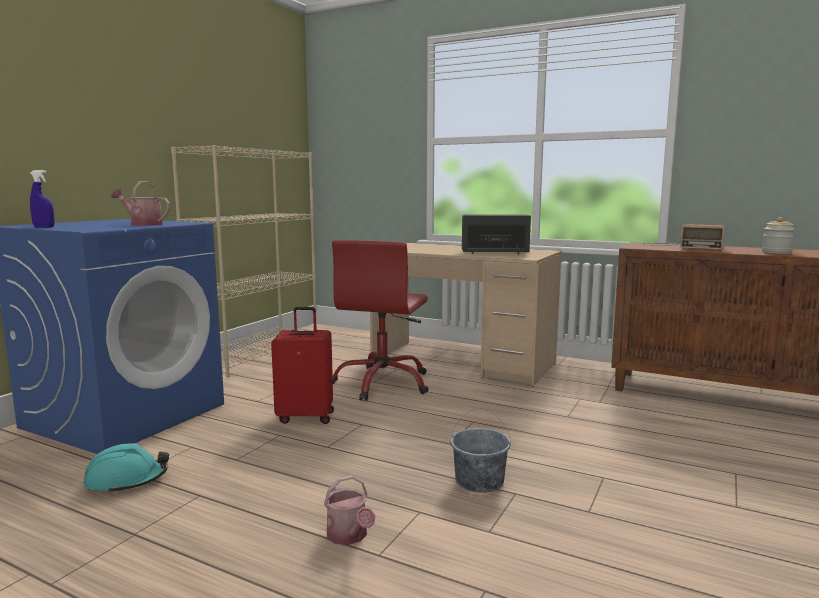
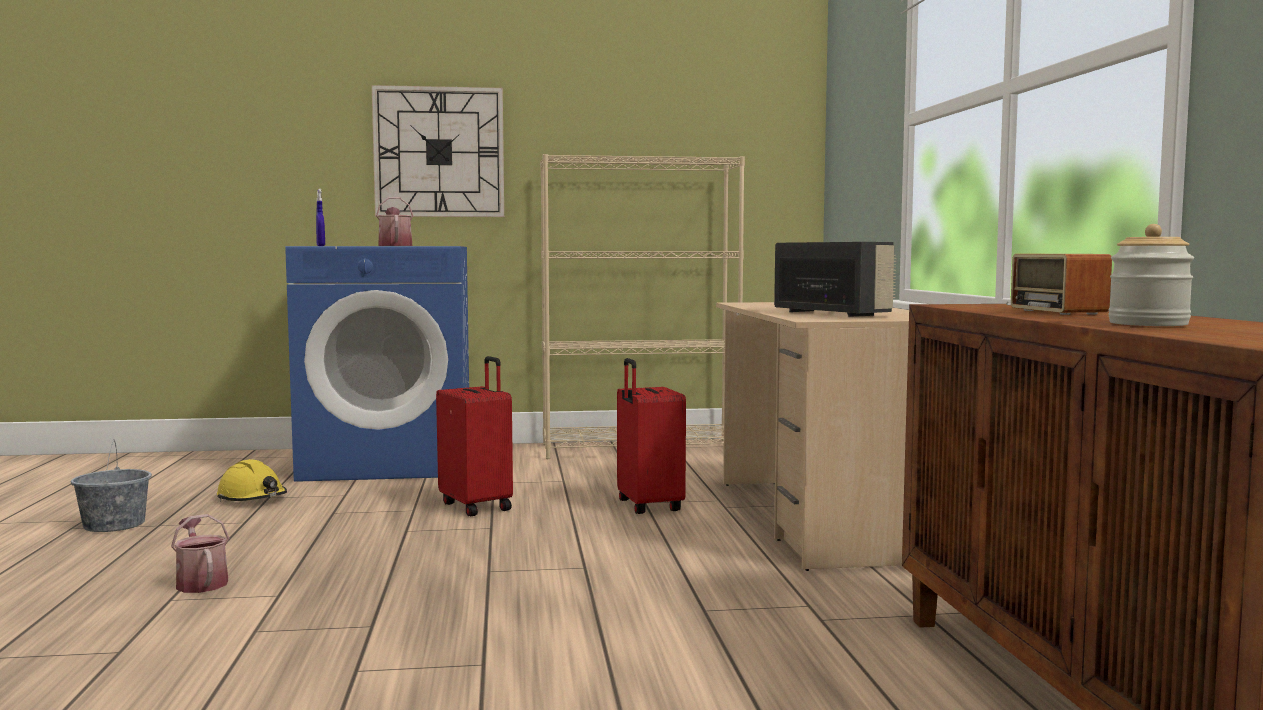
camera: 55 degrees right, 5 degrees down
turquoise hard hat [83,443,169,494] -> yellow hard hat [217,459,287,502]
watering can [324,475,375,545] -> watering can turned 120 degrees clockwise [171,514,230,593]
red office chair [332,240,429,401] -> red suitcase [617,358,686,514]
grey bucket [450,408,511,493] -> grey bucket moved to [71,439,152,532]
none -> wall clock [372,85,504,217]

